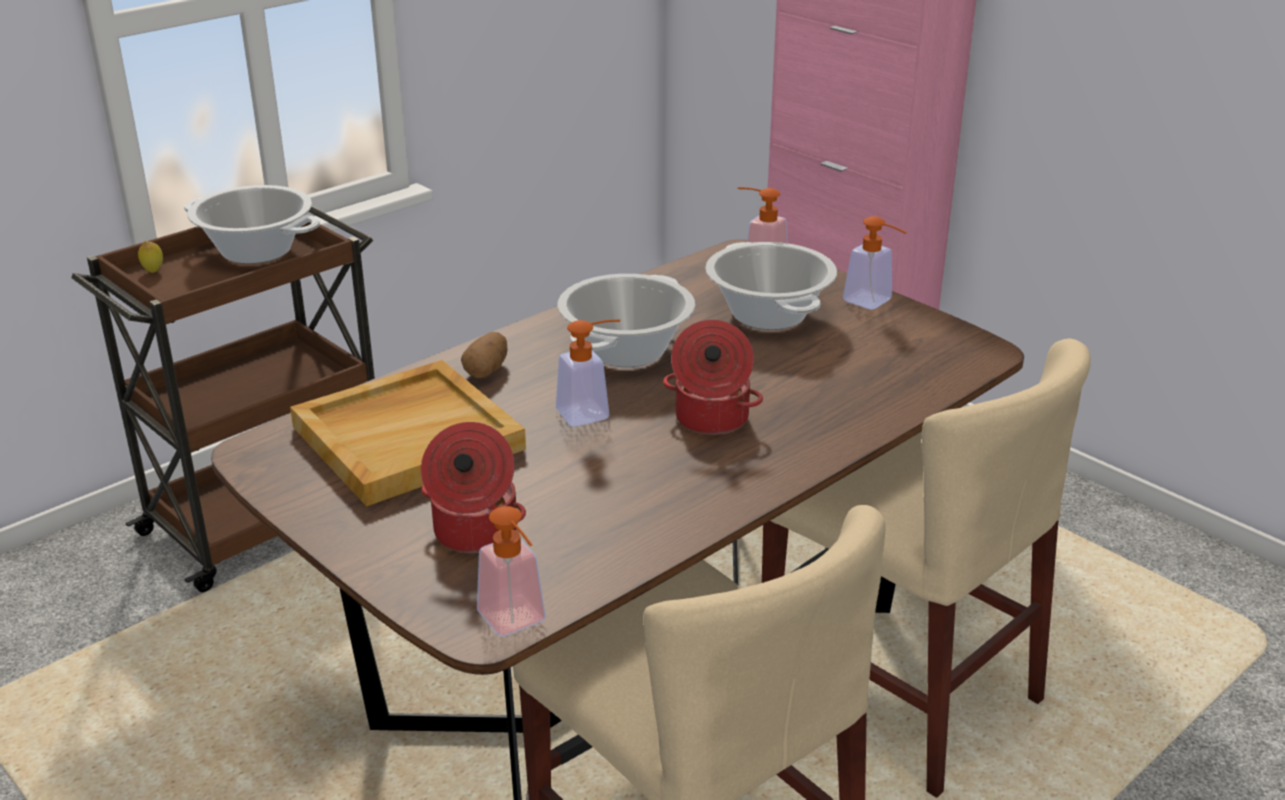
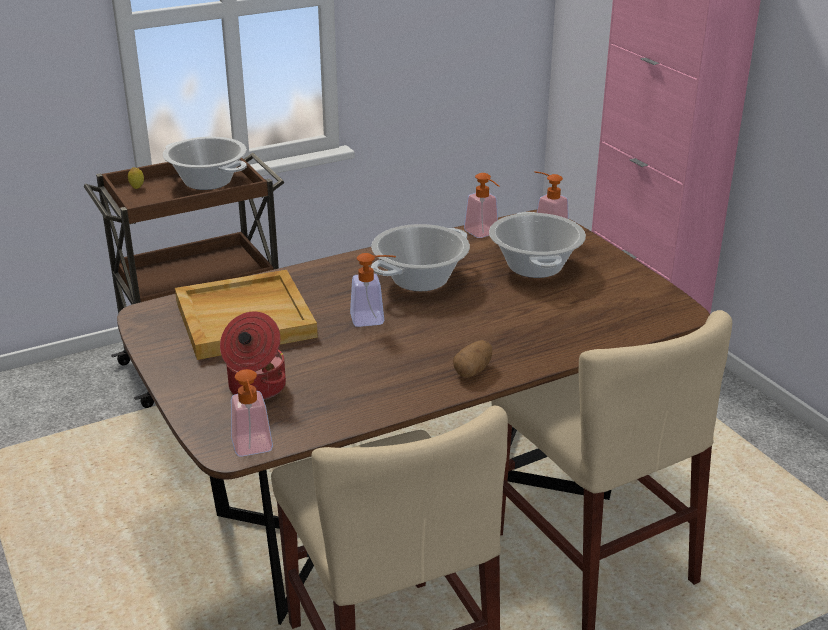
camera: 15 degrees right, 0 degrees up
potato [461,332,507,378] -> potato moved to [453,340,492,378]
cooking pot [663,320,763,435] -> none
soap dispenser [843,216,907,309] -> soap dispenser moved to [464,173,499,238]

